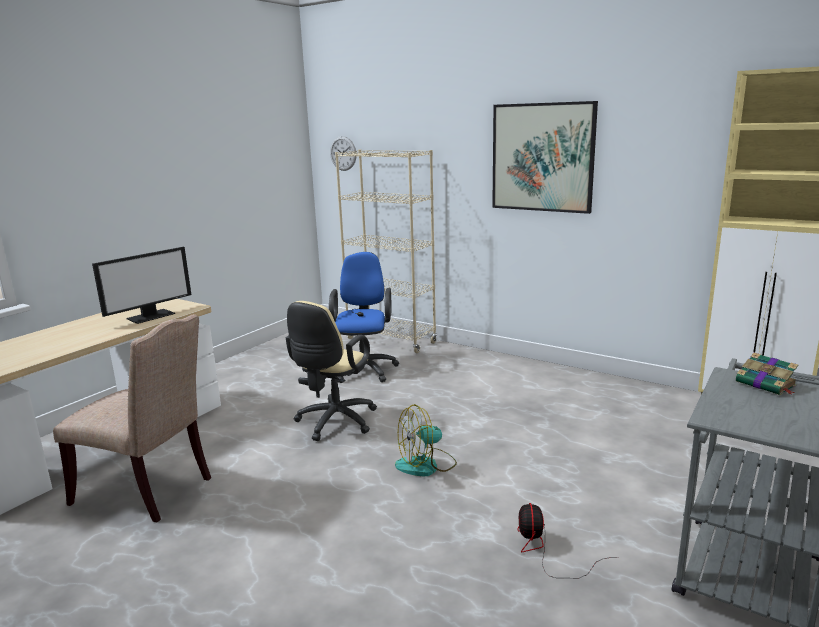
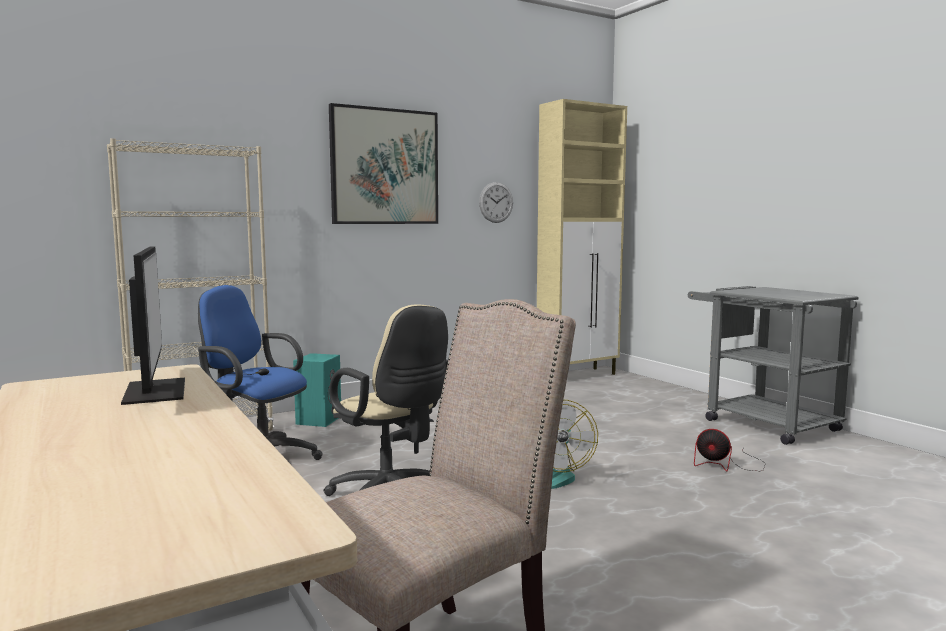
camera: 65 degrees left, 10 degrees down
wall clock [330,136,356,171] -> wall clock moved to [479,182,513,223]
book [736,352,798,395] -> none
none -> turquoise speaker [293,353,341,427]

